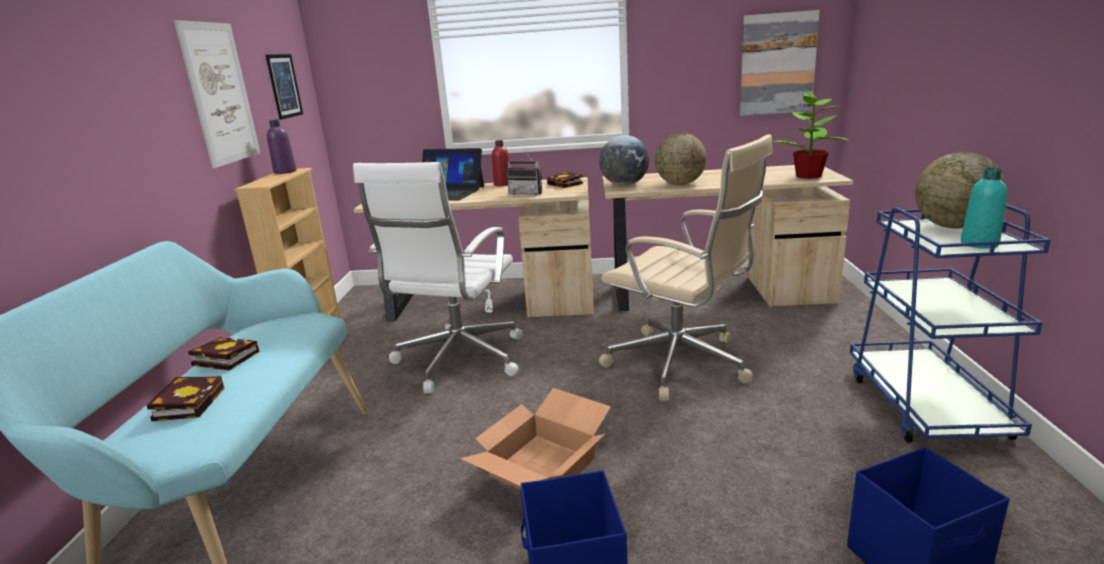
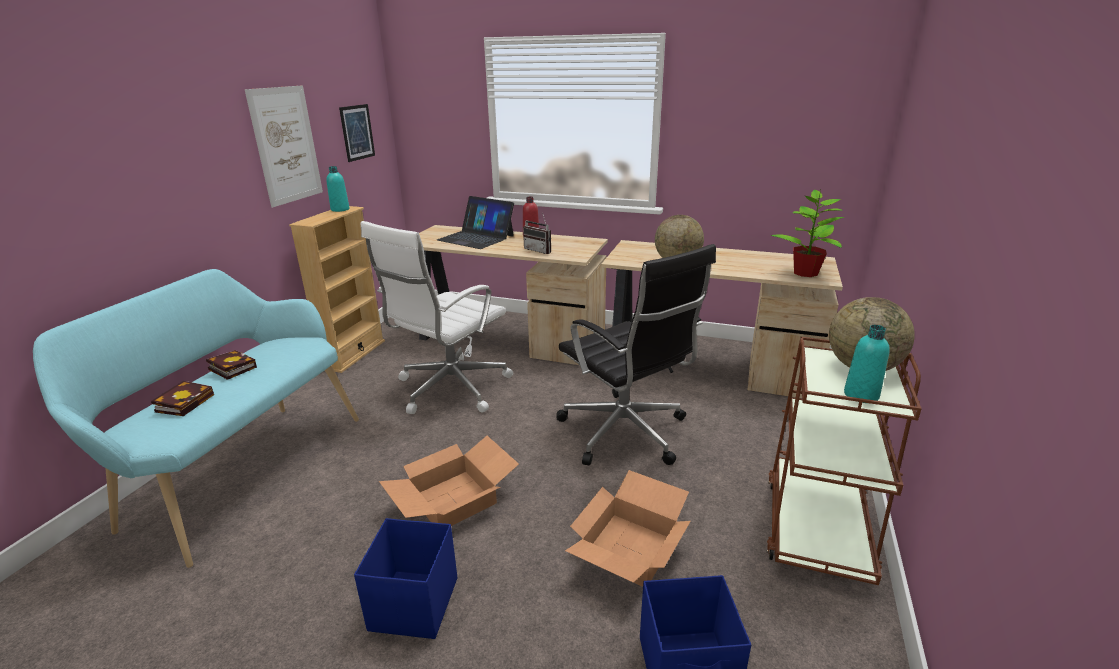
camera: 15 degrees right, 5 degrees up
purple bottle [267,119,297,174] -> turquoise bottle [326,166,350,212]
book [547,172,583,188] -> none
beige office chair [599,134,773,401] -> black office chair [557,244,716,465]
globe [599,135,649,186] -> none
picture [740,10,820,116] -> none
blue cart [850,204,1051,443] -> brown cart [767,337,922,585]
none -> cardboard box [565,470,691,587]

